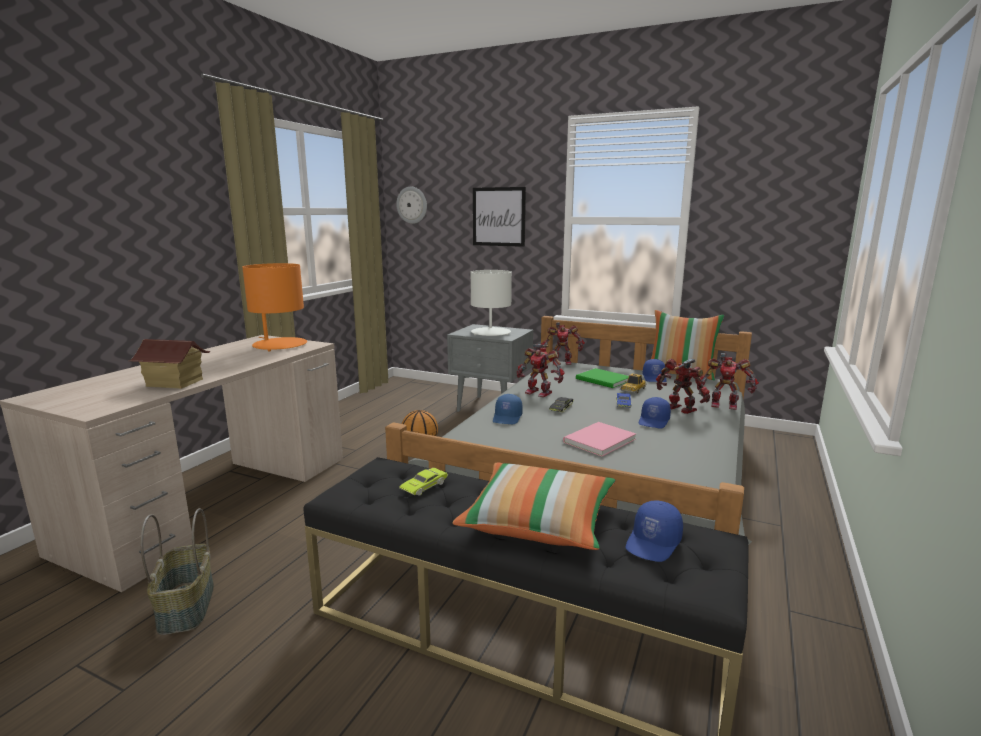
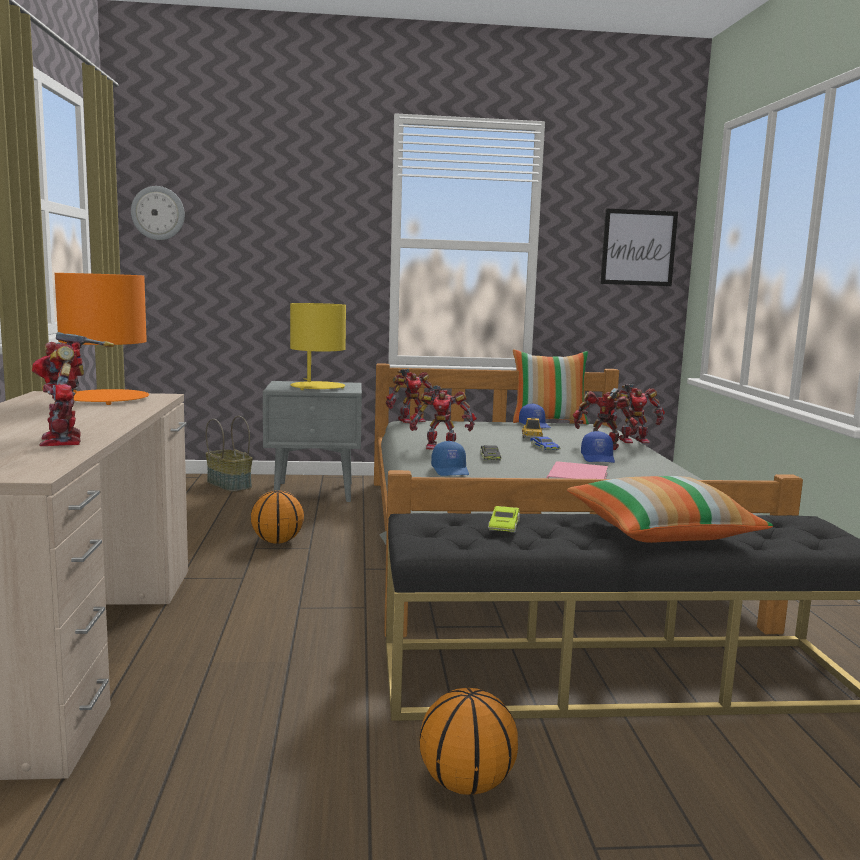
camera: 30 degrees left, 5 degrees down
toy house [130,339,210,389] -> toy robot [32,332,114,446]
basket [140,508,214,635] -> basket moved to [205,416,253,492]
white table lamp [471,270,512,336] -> yellow table lamp [290,303,346,390]
picture [473,187,526,247] -> picture moved to [600,208,678,286]
green book [576,368,629,388] -> none
blue cap [626,500,683,562] -> none
none -> basketball [419,688,518,795]

